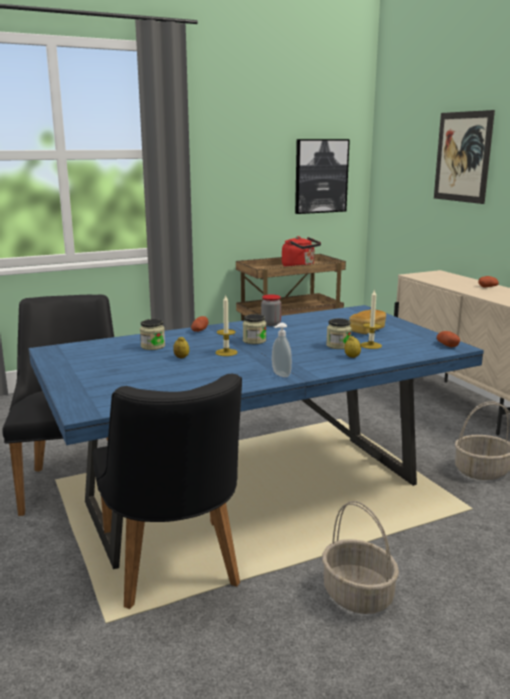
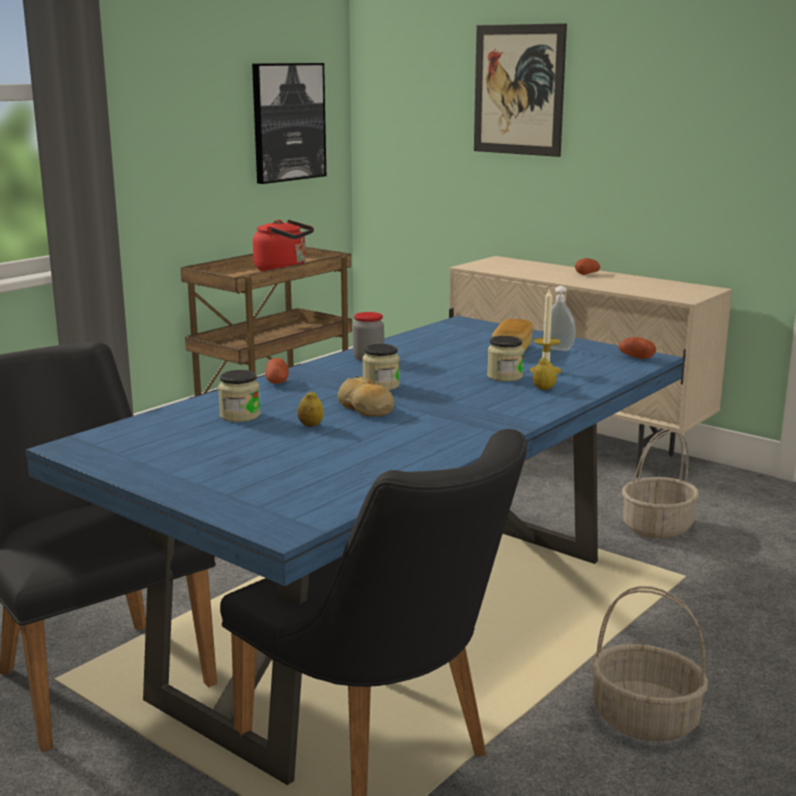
camera: 25 degrees left, 0 degrees up
candle [215,294,237,356] -> bread [337,376,394,417]
soap dispenser [272,323,292,377] -> soap dispenser moved to [543,286,576,351]

